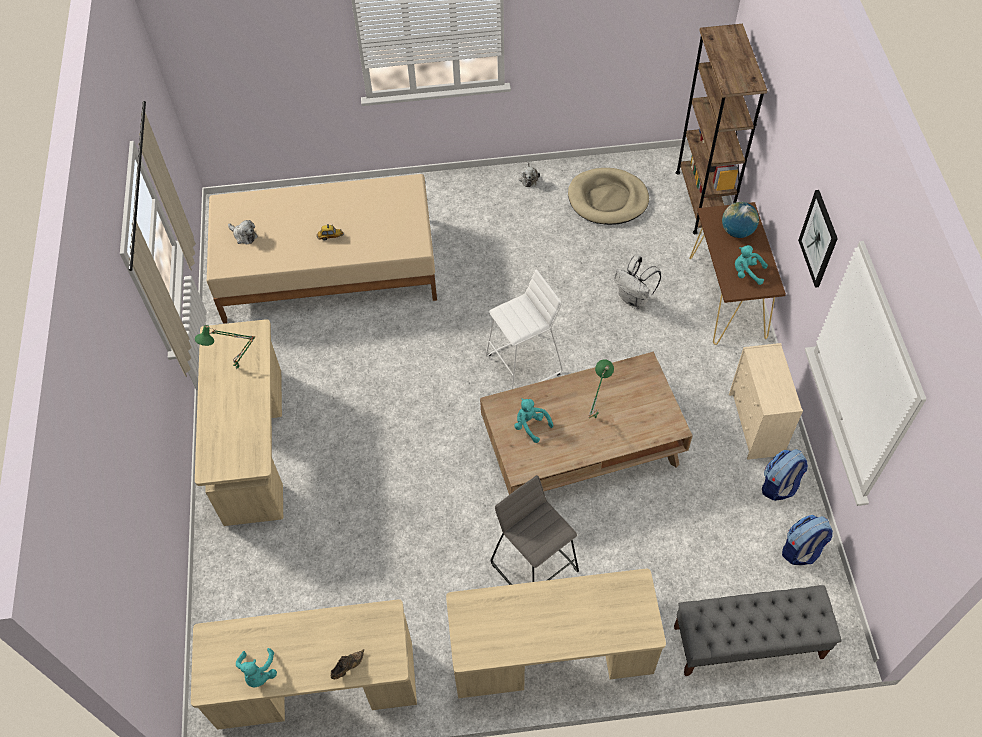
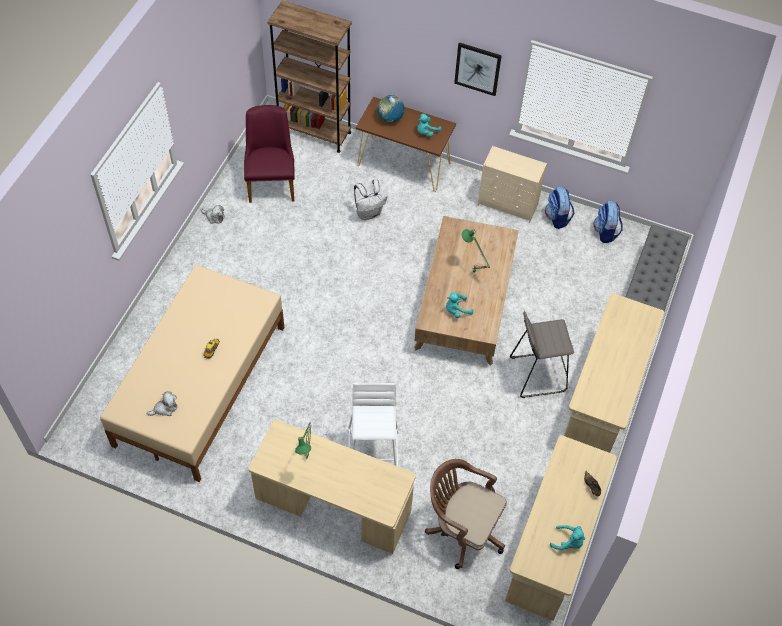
camera: 65 degrees left, 0 degrees up
white stool [486,270,563,389] -> white stool moved to [348,383,398,467]
beige dog bed [568,168,649,225] -> purple chair [244,105,295,203]
none -> brown office chair [425,459,507,569]

